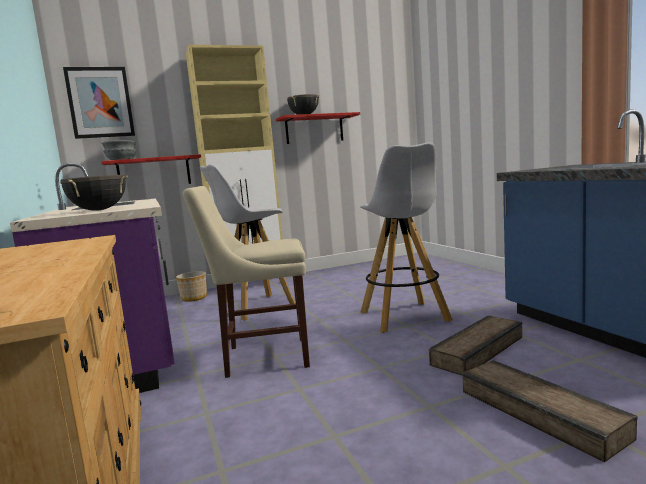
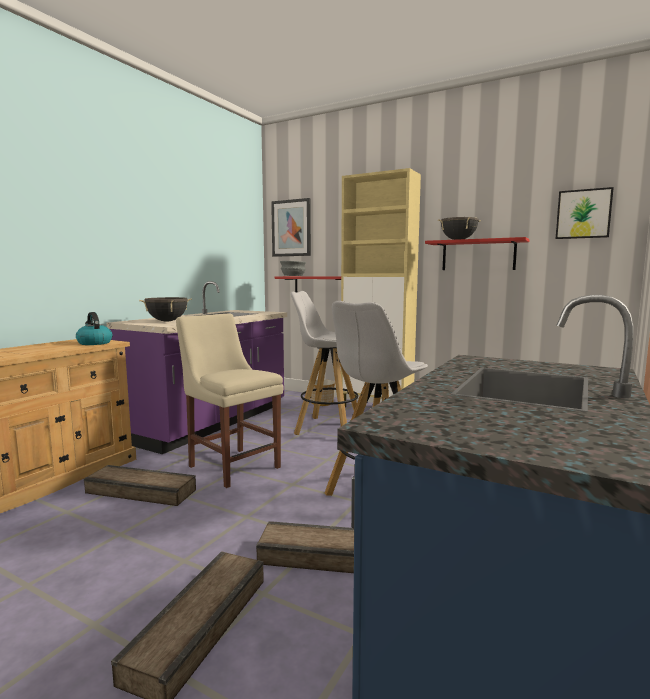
camera: 50 degrees right, 0 degrees up
none -> kettle [76,312,112,345]
none -> crate [84,465,196,506]
none -> picture [556,187,614,239]

